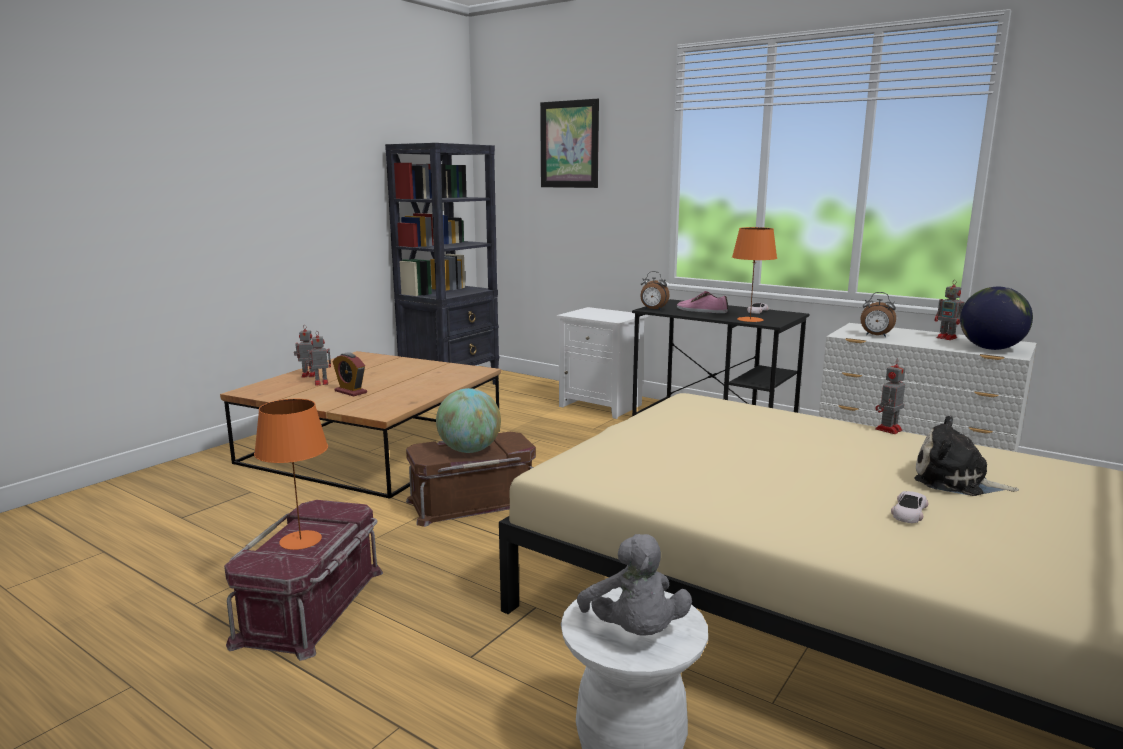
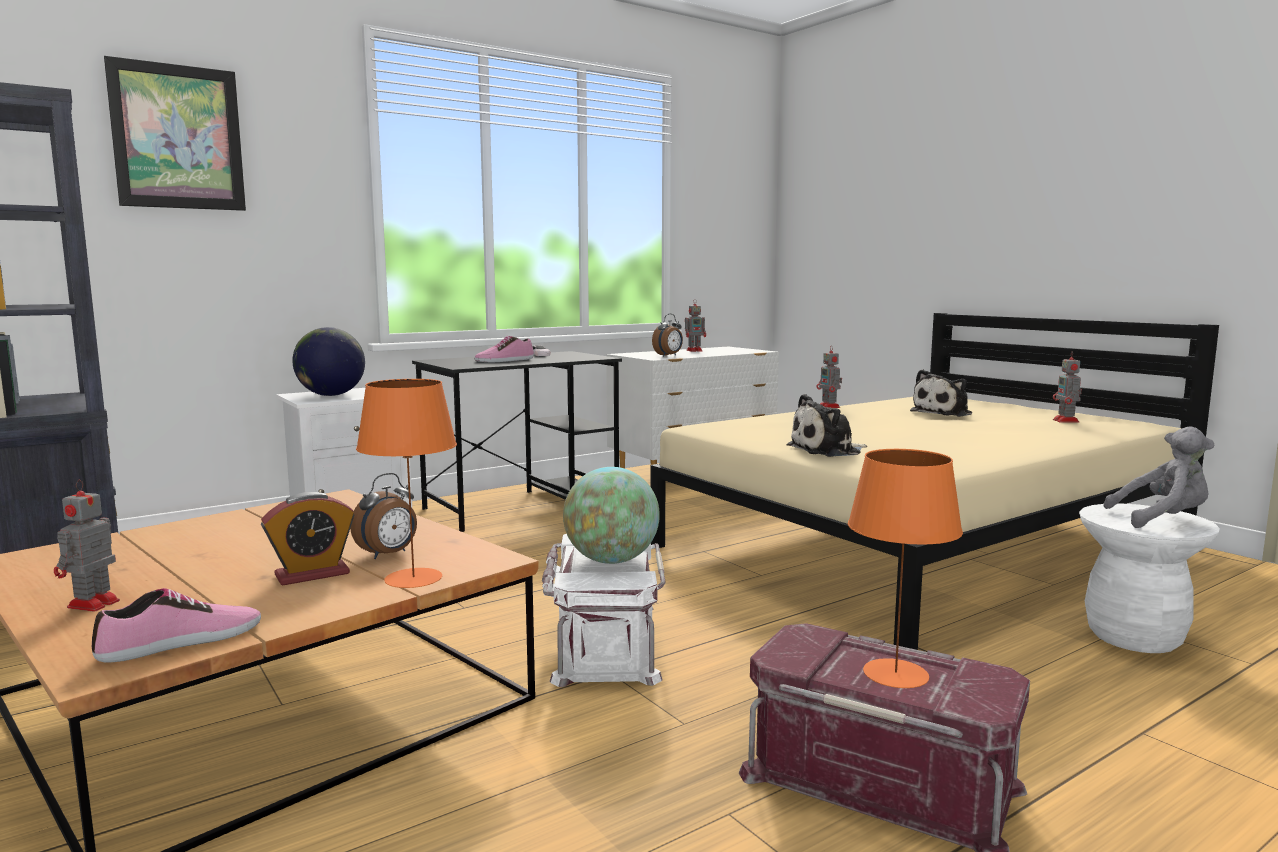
camera: 70 degrees left, 5 degrees down
toy robot [306,332,331,386] -> toy robot moved to [1053,351,1082,423]
brown storage box [406,432,536,527] -> white storage box [542,534,666,687]
alarm clock [640,271,670,311] -> alarm clock moved to [350,473,417,559]
orange table lamp [732,227,777,322] -> orange table lamp moved to [356,379,457,588]
white toy car [891,491,929,523] -> none
globe [960,287,1033,350] -> globe moved to [292,327,365,396]
none -> shoe [92,588,261,663]
none -> plush toy [787,394,867,457]

